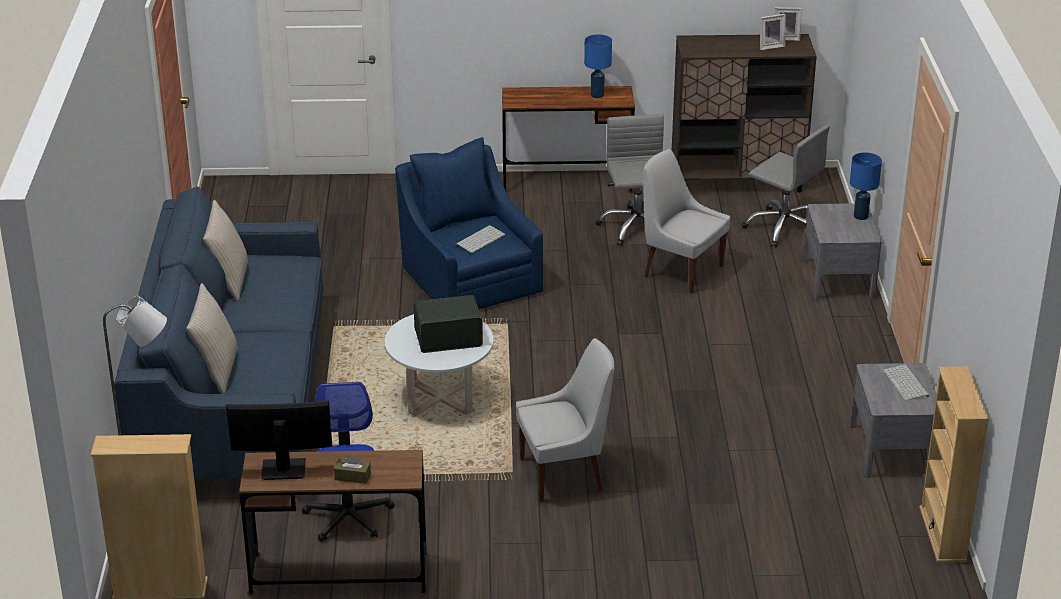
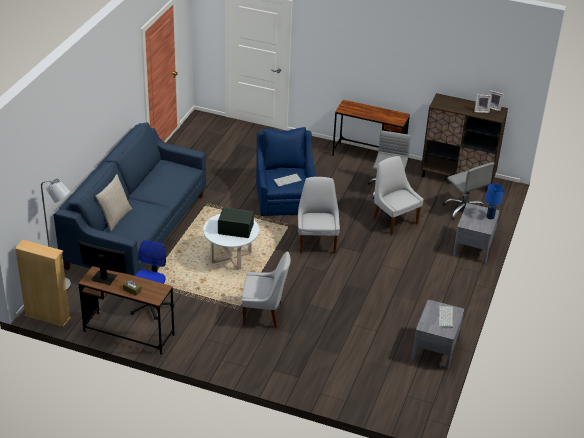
camera: 20 degrees right, 5 degrees up
beige pillow [203,200,248,301] -> none
blue table lamp [584,34,612,98] -> none
beige bookcase [919,366,989,563] -> none
none -> white chair [298,177,340,253]

